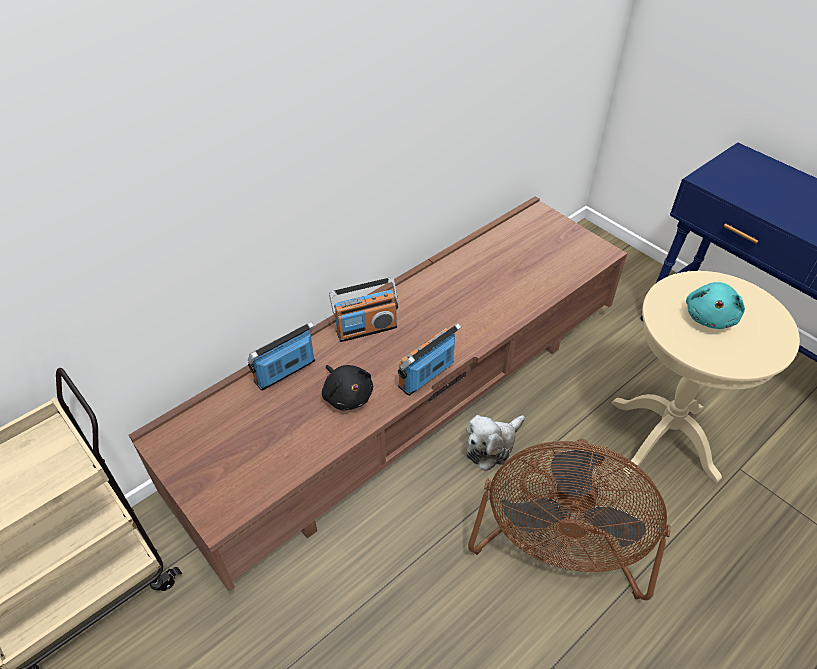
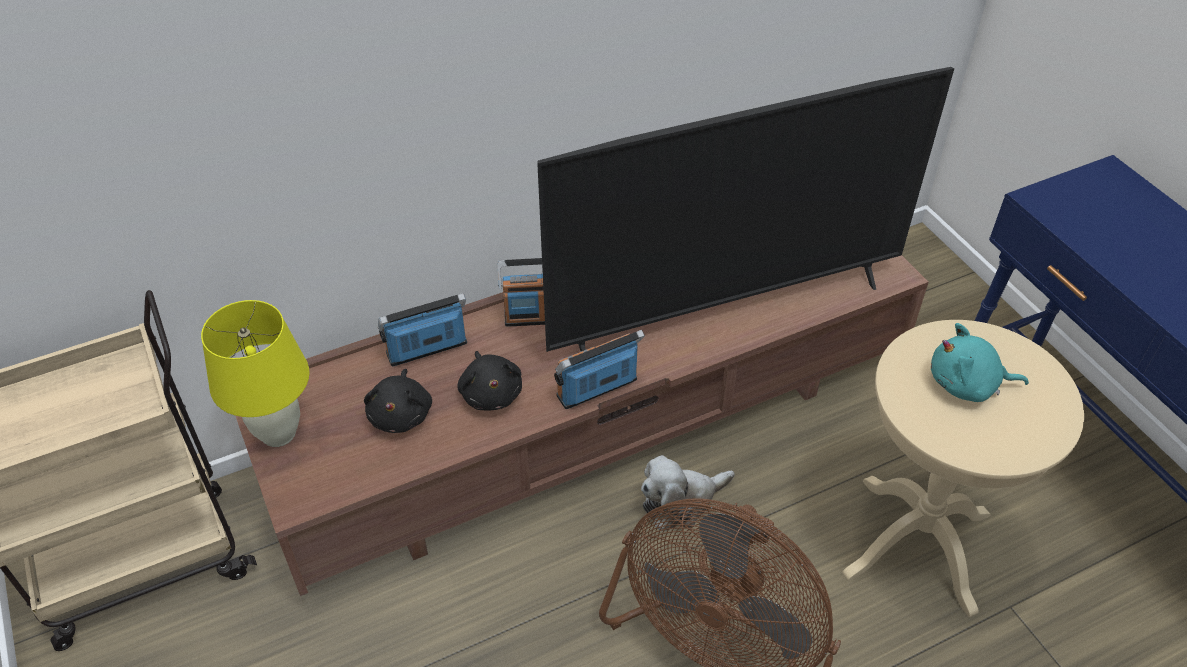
camera: 15 degrees right, 0 degrees up
turquoise plush toy [686,282,745,329] -> turquoise plush toy turned 60 degrees clockwise [931,323,1029,402]
none -> yellow table lamp [201,300,310,447]
none -> black plush toy [364,369,432,433]
none -> television [537,67,954,352]

